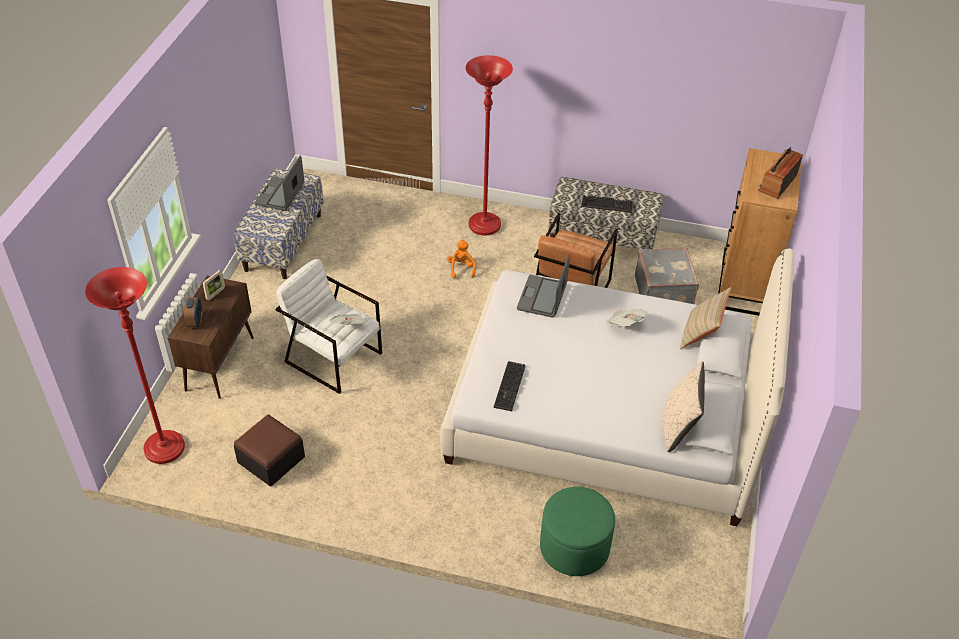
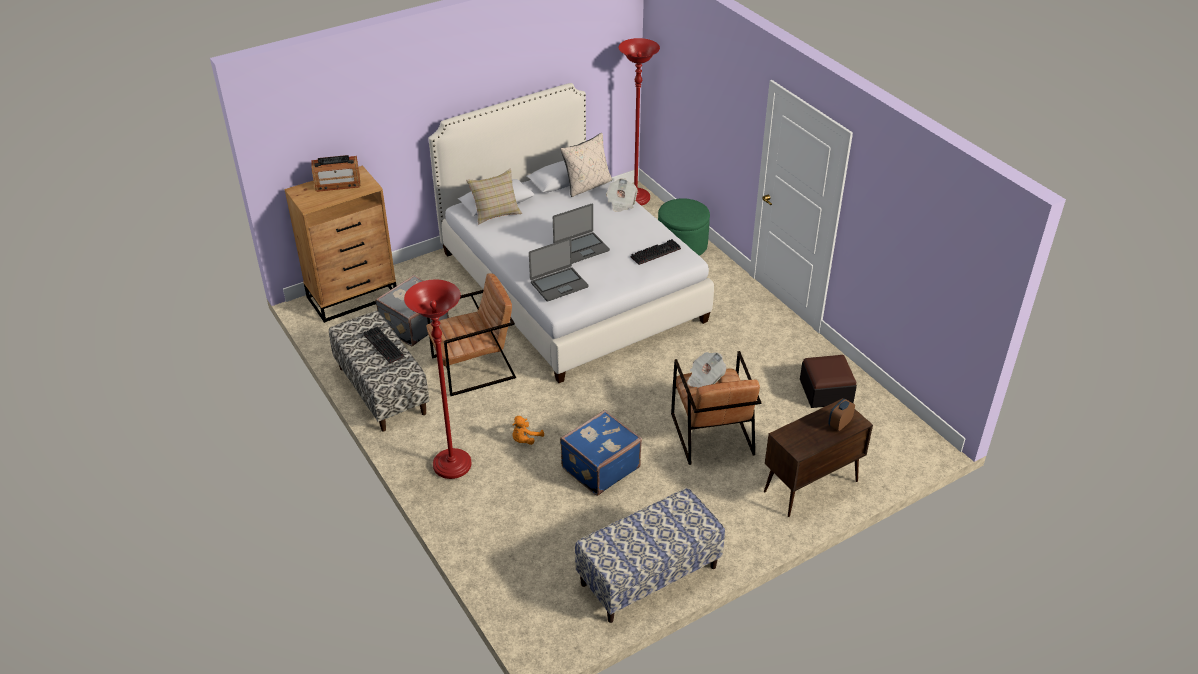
camera: 135 degrees left, 5 degrees down
red floor lamp [85,267,185,464] -> red floor lamp moved to [619,38,660,206]
picture frame [203,270,225,301] -> none
laptop [255,155,304,211] -> laptop moved to [553,204,610,264]
white armchair [276,259,382,394] -> brown armchair [671,351,761,465]
newspaper [606,309,648,327] -> newspaper moved to [606,178,638,212]
none -> blue suitcase [560,410,642,496]

